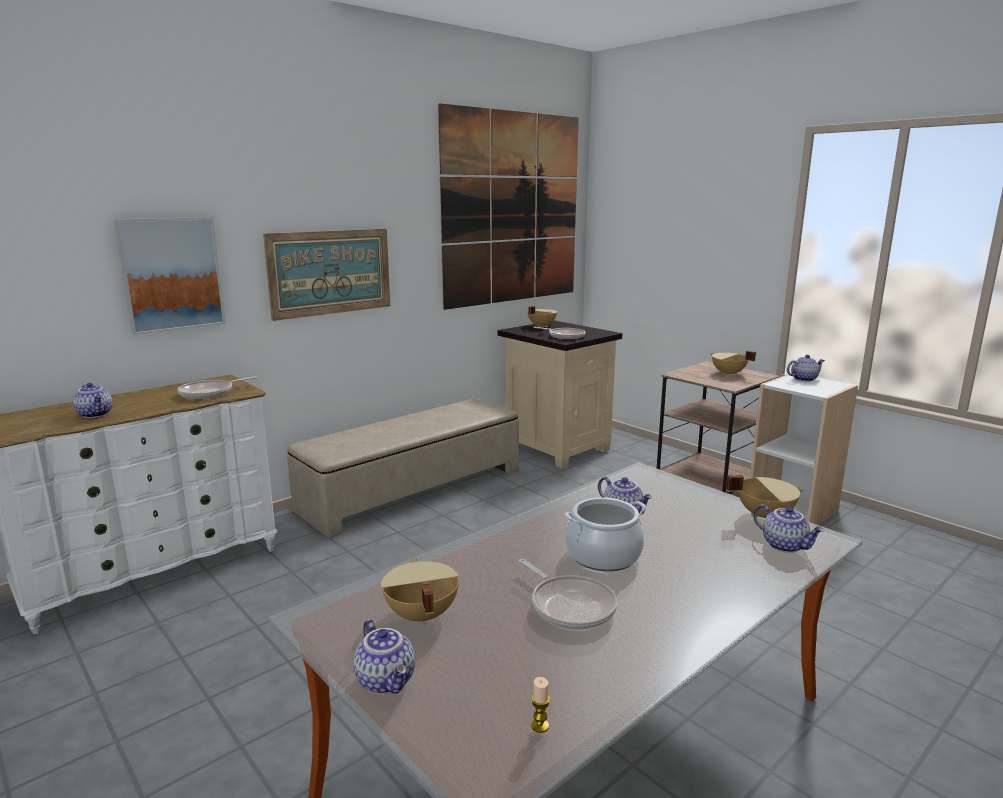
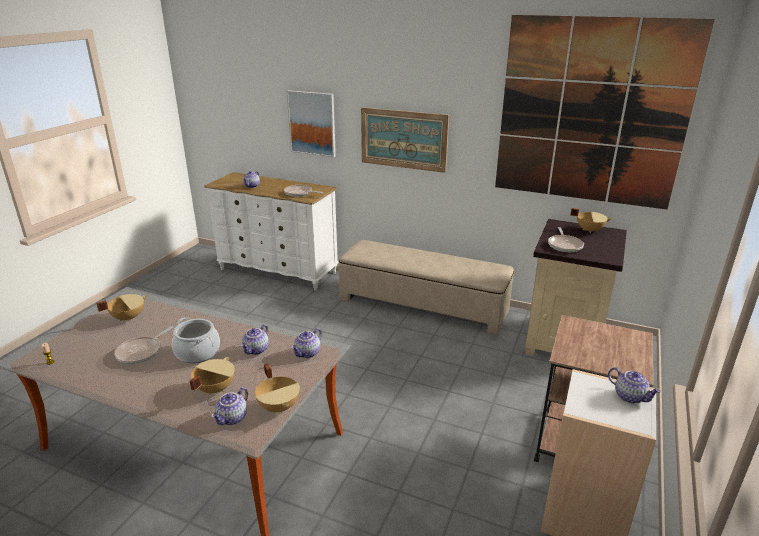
camera: 65 degrees right, 10 degrees up
teapot [354,619,415,694] -> teapot moved to [291,328,322,358]
beige cooking pot [710,351,756,376] -> beige cooking pot moved to [190,357,235,395]

